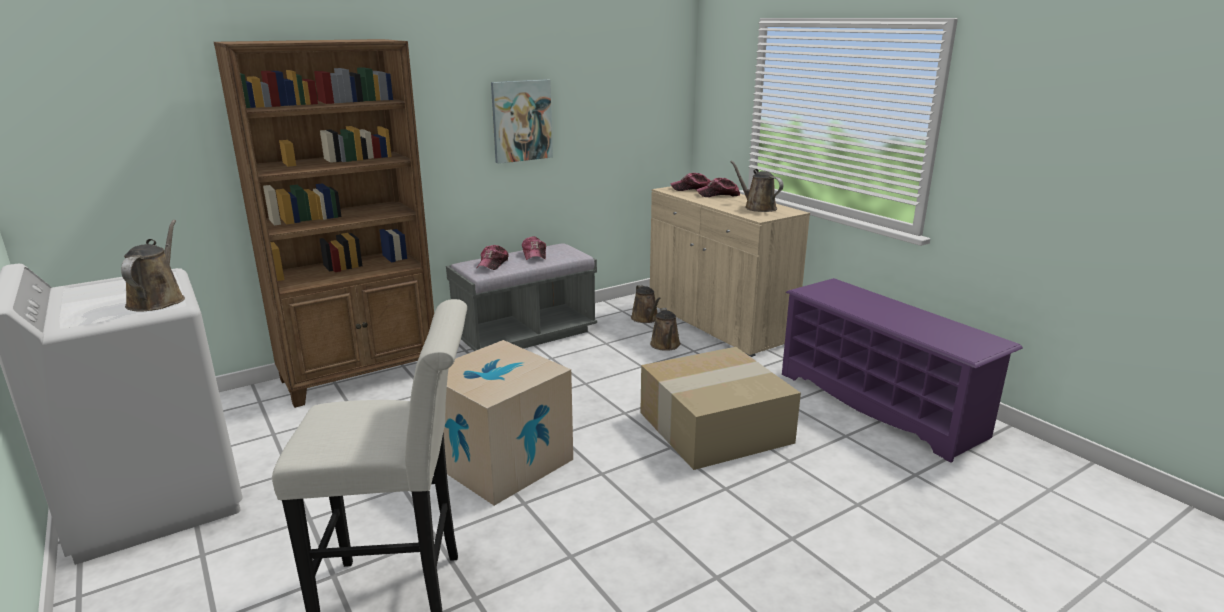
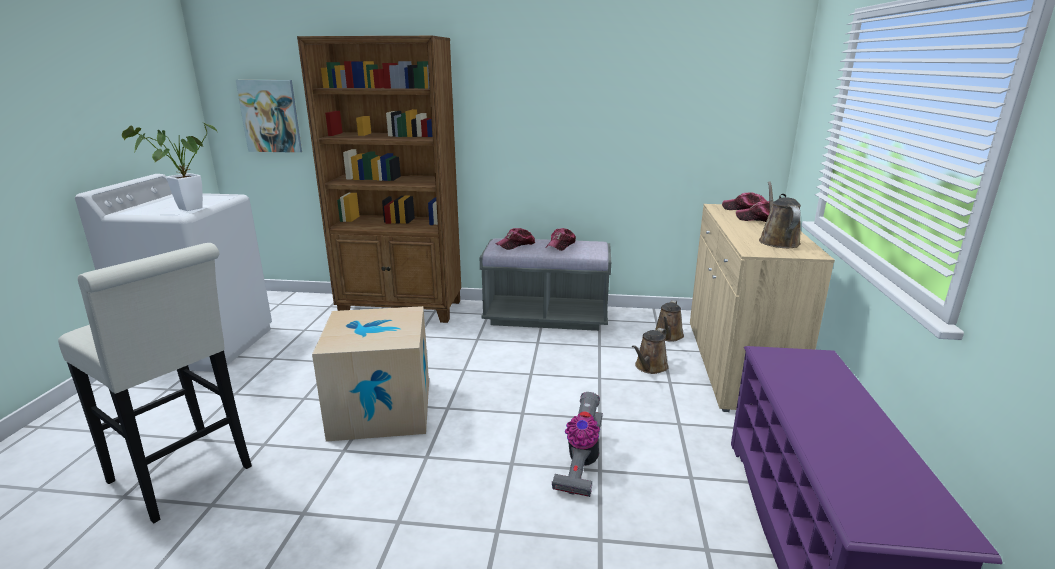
camera: 40 degrees right, 0 degrees up
brown watering can [121,220,185,311] -> potted plant [122,122,217,211]
picture [491,79,553,164] -> picture moved to [236,80,302,153]
cardboard box [640,347,801,470] -> vacuum cleaner [552,392,603,497]

